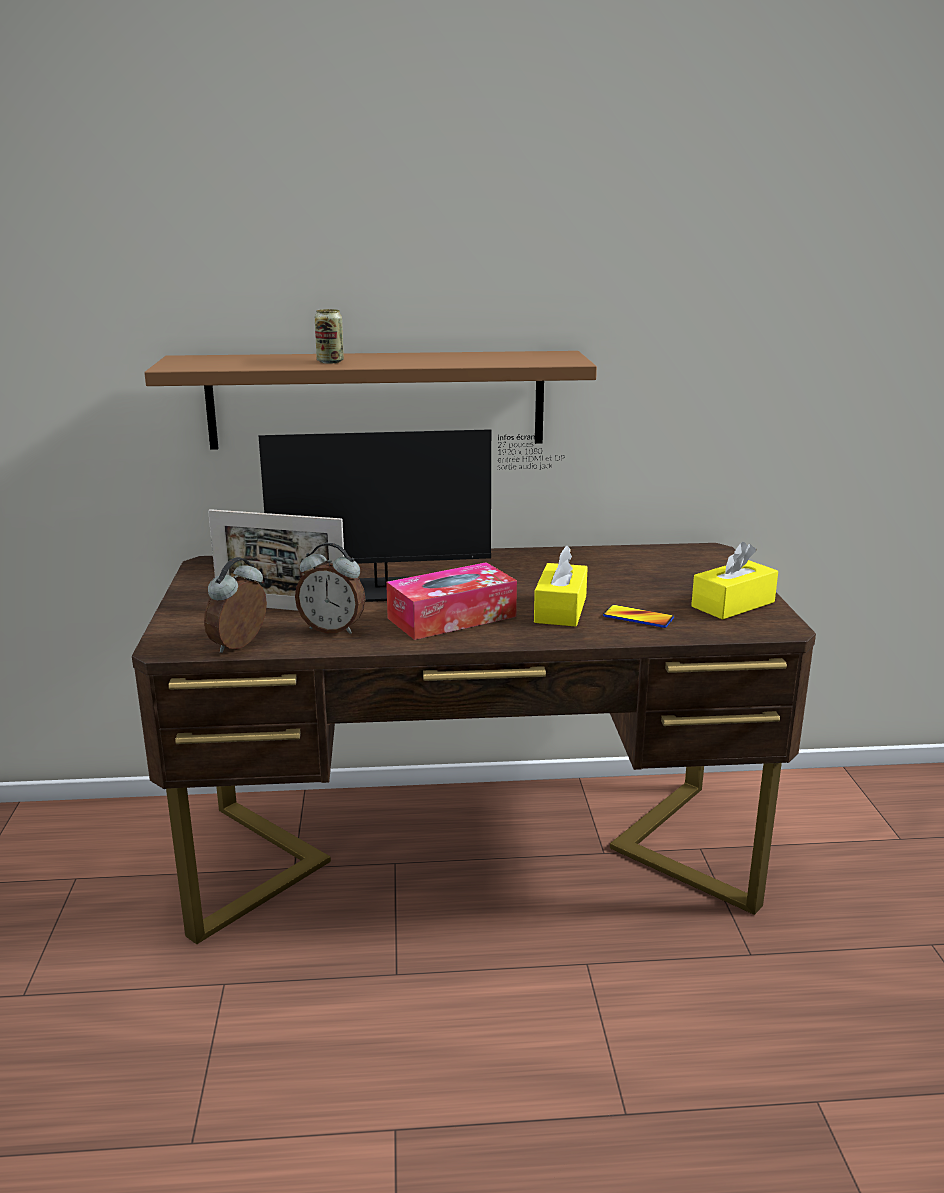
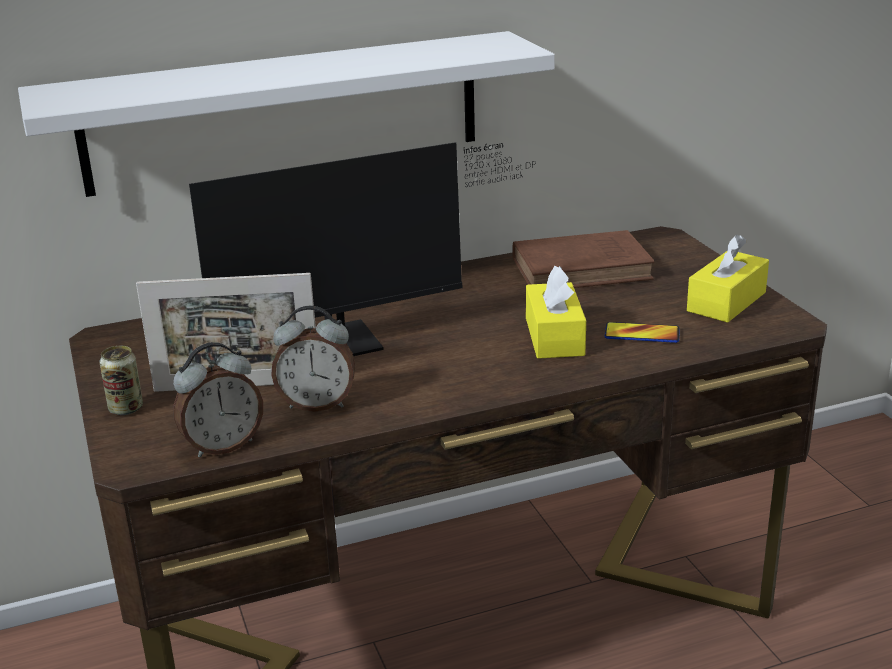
camera: 15 degrees left, 5 degrees up
brown shelf [144,351,597,450] -> white shelf [18,31,555,197]
alarm clock [204,557,267,653] -> alarm clock turned 135 degrees counterclockwise [173,342,263,458]
can [315,309,344,363] -> can moved to [99,346,143,415]
tissue box [386,562,517,640] -> none
none -> brown book [513,230,654,288]

